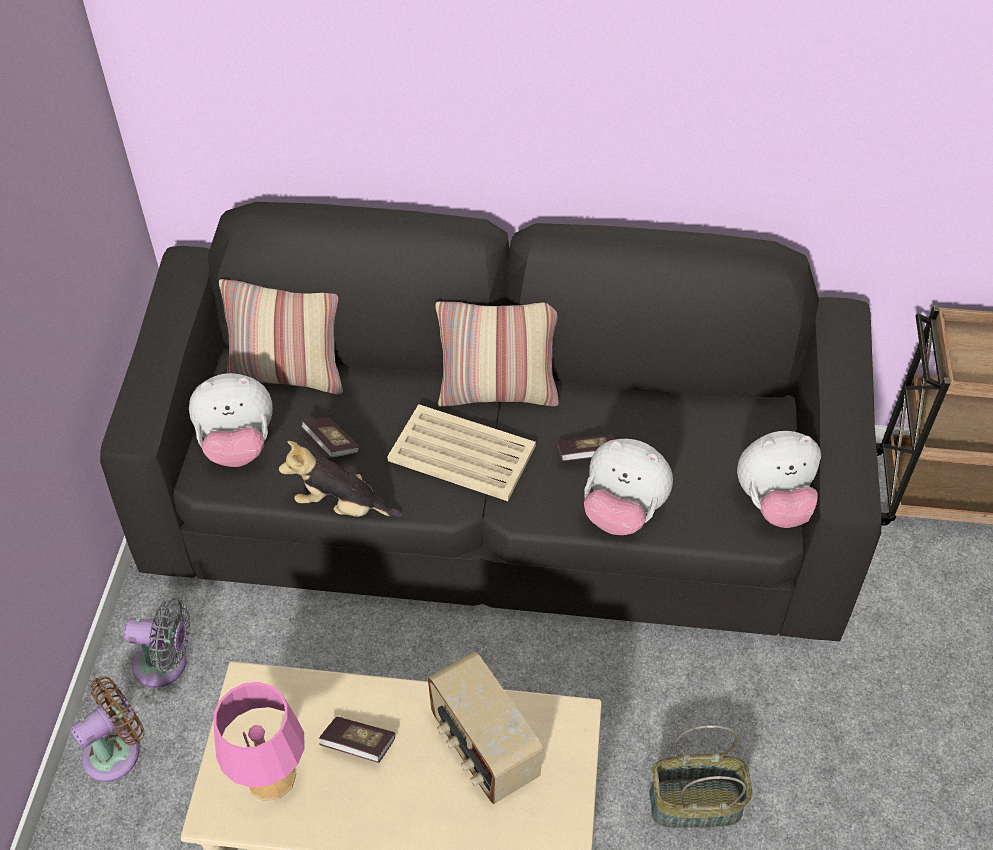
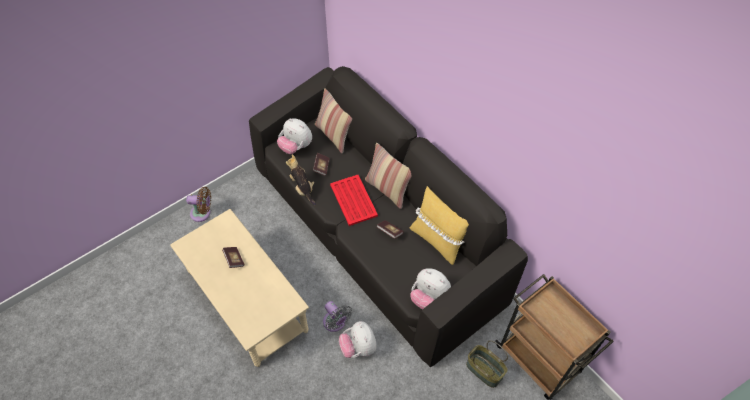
camera: 45 degrees right, 5 degrees up
grey fan [123,598,190,688] -> grey fan moved to [323,301,352,332]
pink table lamp [214,682,304,801] -> none
beige tray [387,404,536,501] -> red tray [330,175,378,226]
radio [428,651,543,804] -> none
plush toy [584,439,673,535] -> plush toy moved to [339,321,376,358]
basket [649,725,752,828] -> basket moved to [466,340,508,388]
none -> yellow pillow [410,186,469,265]

